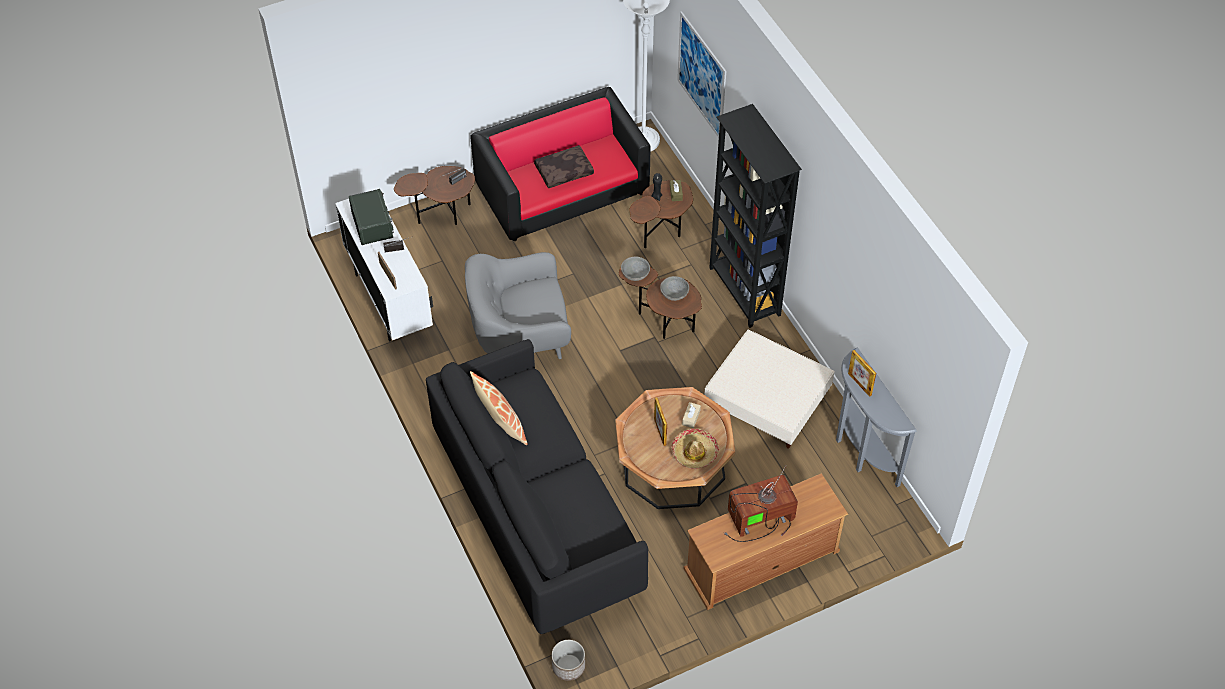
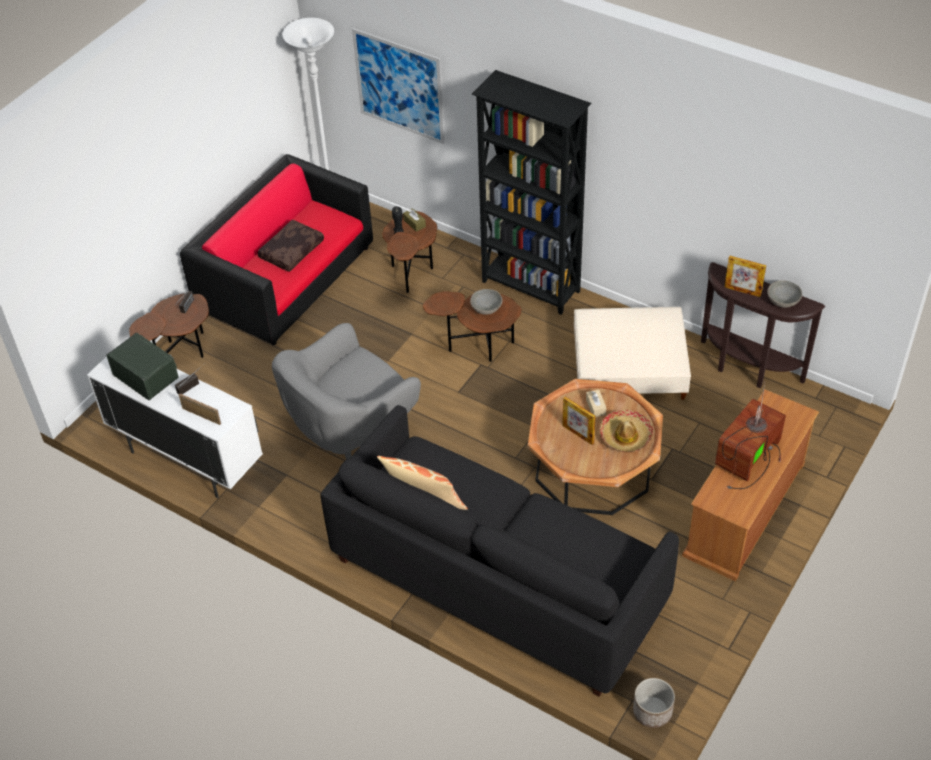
camera: 30 degrees left, 5 degrees down
grey bowl [621,256,650,281] -> grey bowl moved to [767,280,802,308]
grey console table [836,347,917,487] -> brown console table [701,262,825,388]

